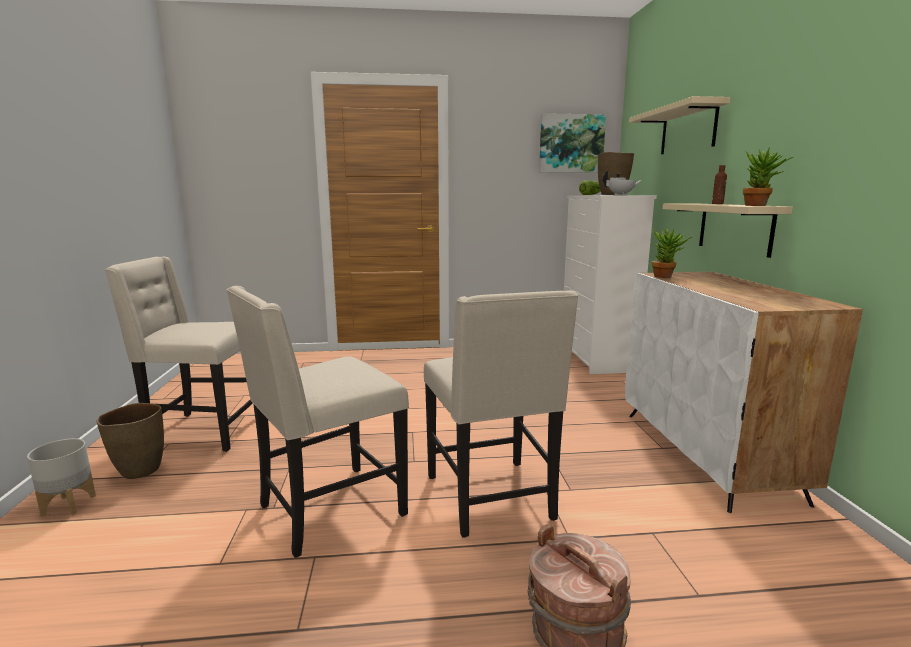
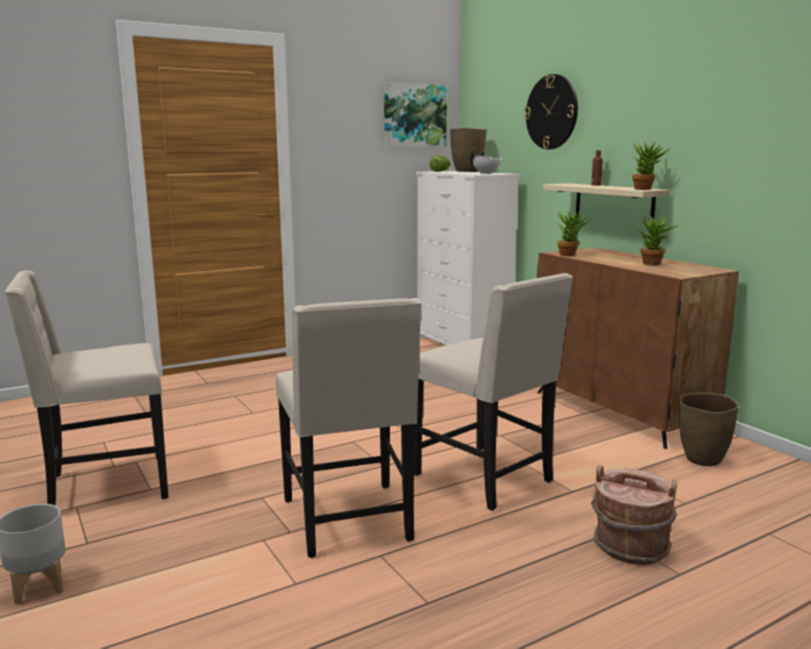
camera: 25 degrees left, 0 degrees up
brown vase [97,403,164,479] -> brown vase moved to [679,393,739,466]
beige chair [226,286,409,558] -> beige chair turned 45 degrees counterclockwise [276,298,422,558]
white cabinet [625,272,863,513] -> brown cabinet [537,247,739,449]
beige shelf [629,96,730,154] -> wall clock [524,74,578,149]
none -> potted plant [636,215,677,265]

